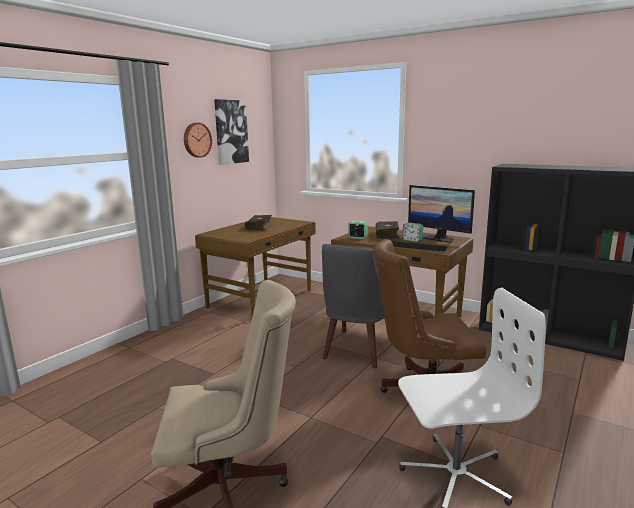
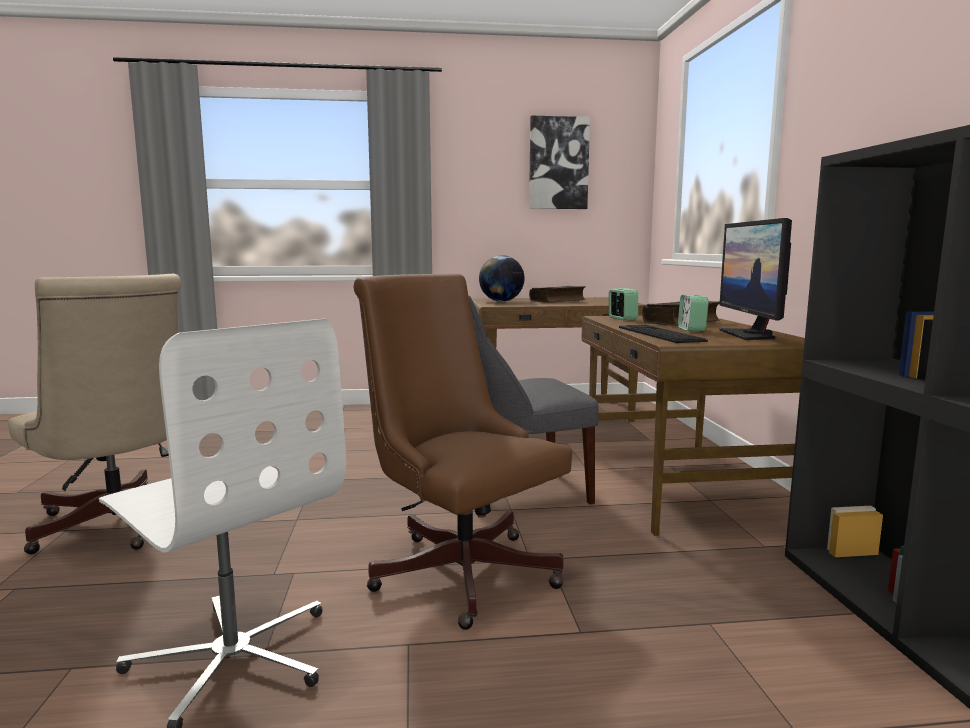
camera: 50 degrees right, 5 degrees down
wall clock [184,123,212,158] -> none
none -> globe [479,255,525,302]

